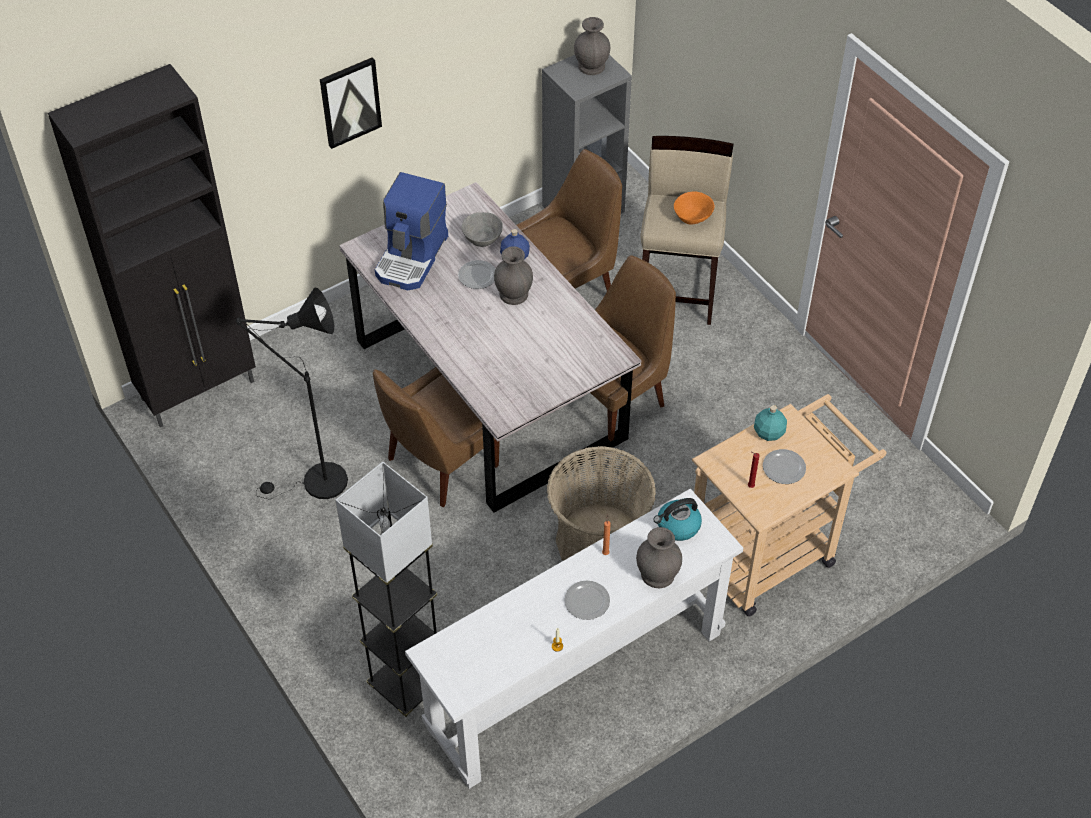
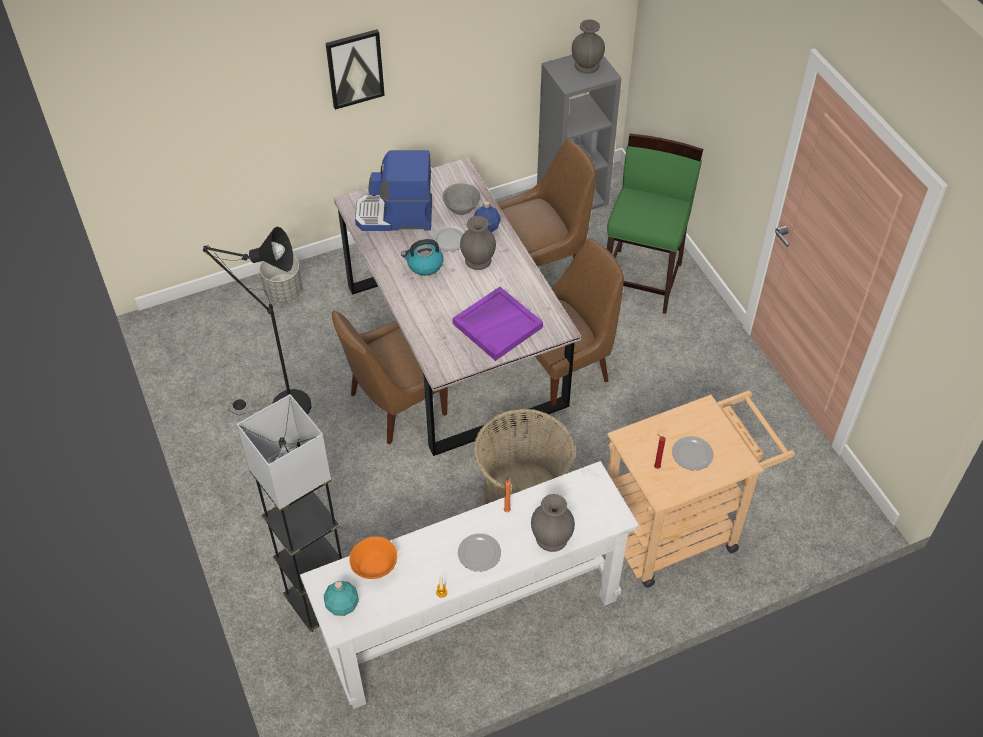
camera: 10 degrees right, 0 degrees up
black cabinet [48,64,256,428] -> none
coffee machine [375,172,448,291] -> coffee machine turned 60 degrees clockwise [355,150,432,231]
beige stool [641,136,734,325] -> green stool [607,134,703,314]
kettle [653,498,702,541] -> kettle moved to [401,239,443,276]
orange bowl [674,192,714,224] -> orange bowl moved to [349,537,397,579]
turquoise bottle [754,405,787,441] -> turquoise bottle moved to [324,581,359,616]
none -> grey planter [259,256,303,303]
none -> purple tray [453,287,543,361]

